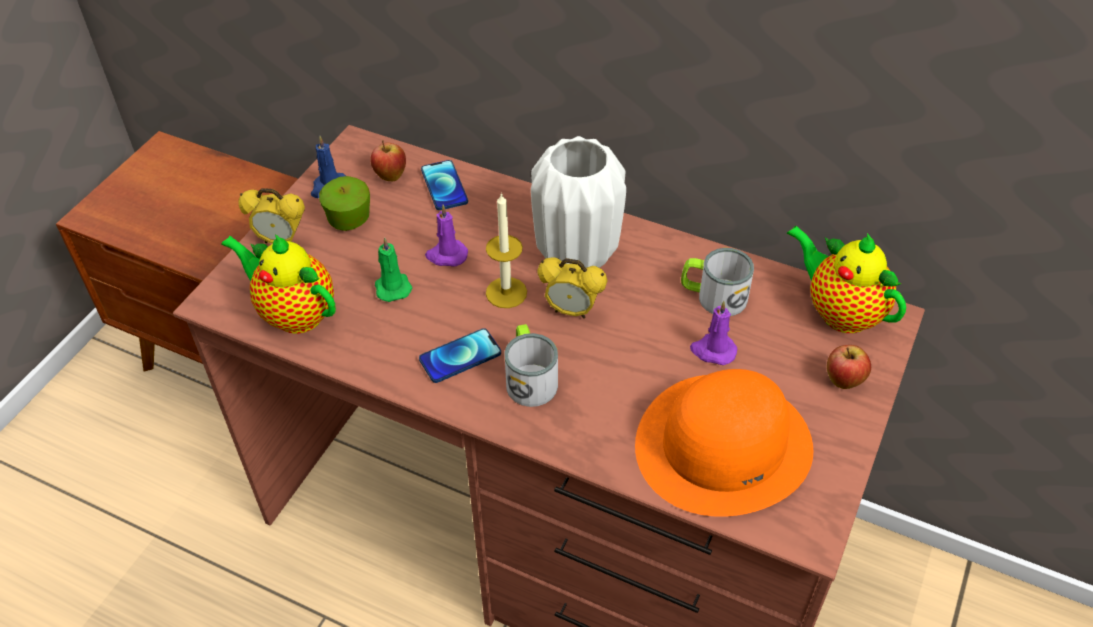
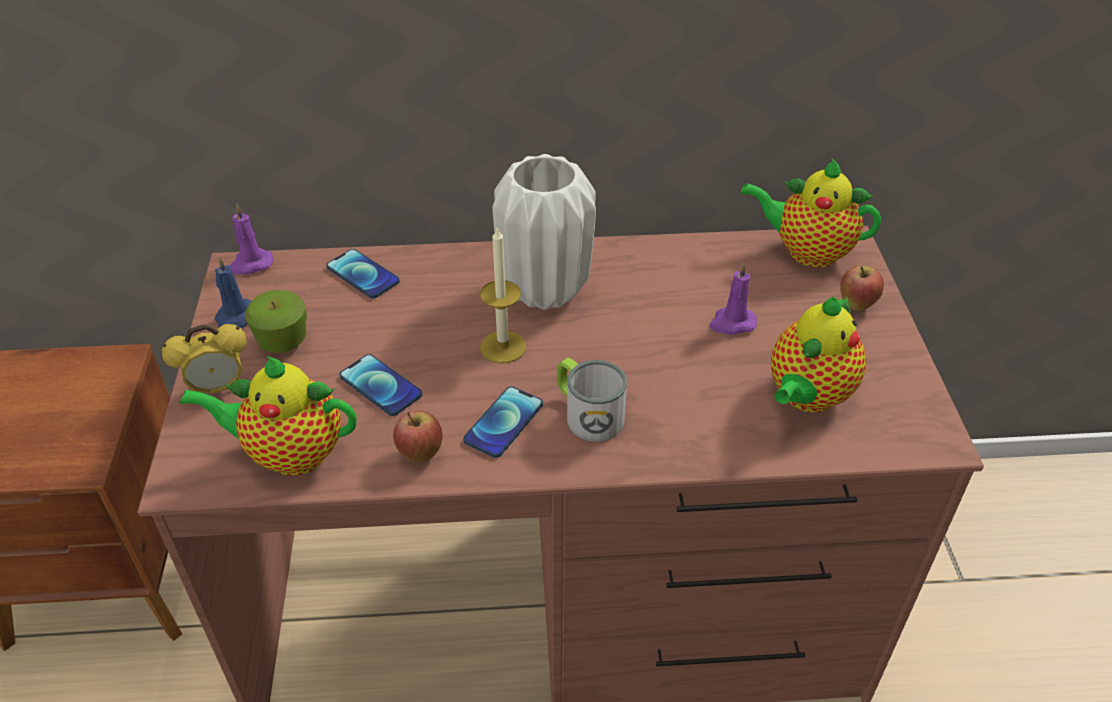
camera: 30 degrees left, 5 degrees down
apple [370,140,406,181] -> apple moved to [393,411,442,462]
green candle [375,237,412,302] -> phone [340,354,422,416]
purple candle [425,205,468,267] -> purple candle moved to [229,204,273,274]
alarm clock [537,257,607,319] -> none
orange hat [635,369,813,517] -> teapot [771,297,866,413]
mug [681,248,754,316] -> none

